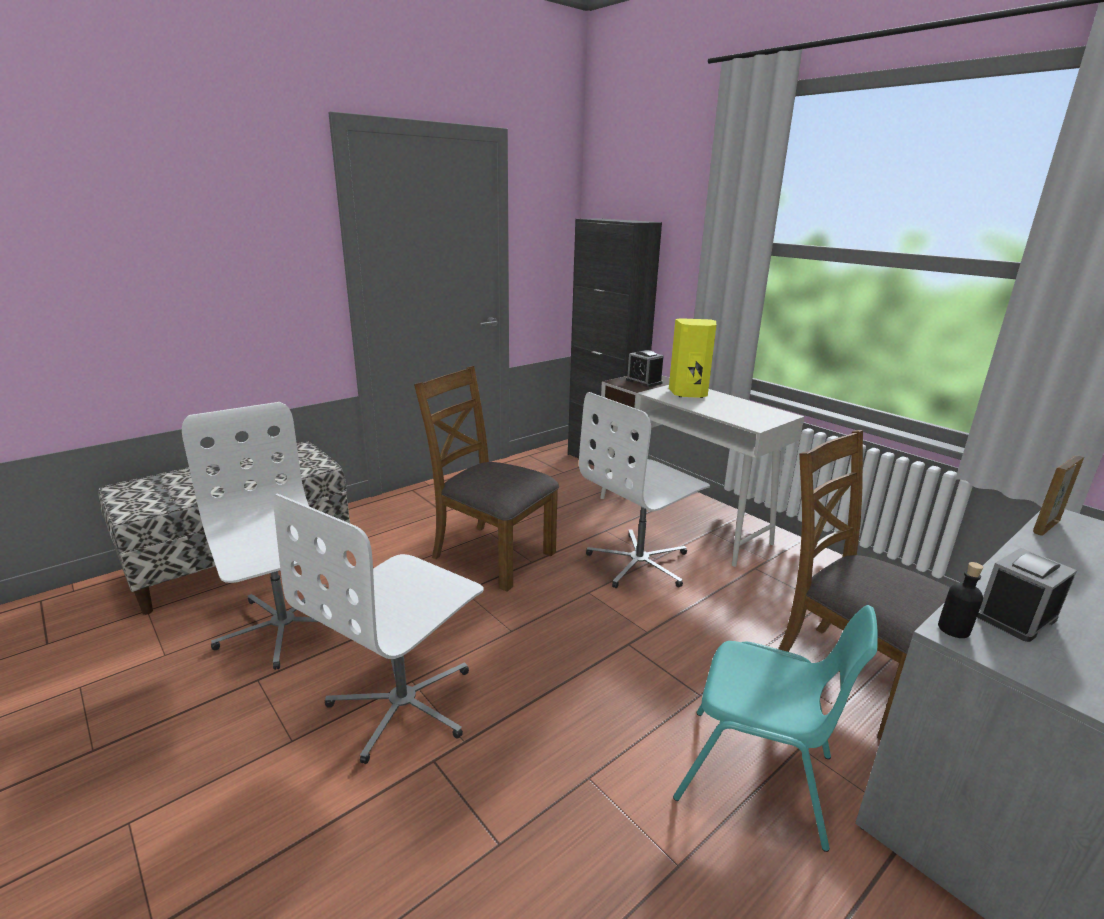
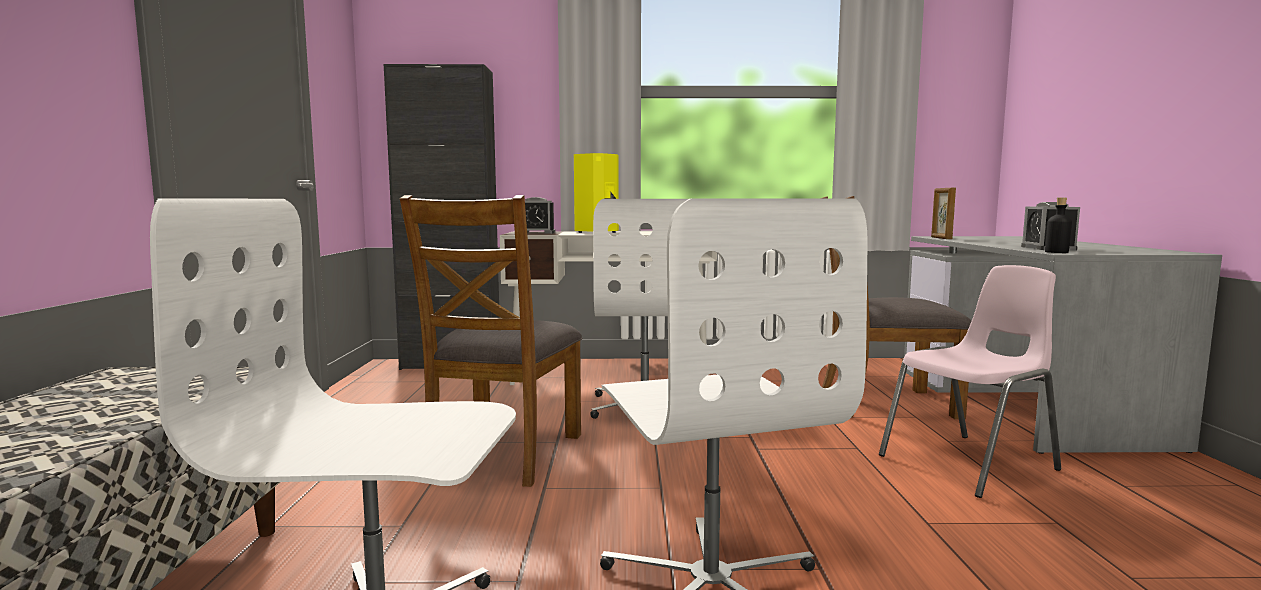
camera: 50 degrees left, 15 degrees down
brown chair [414,366,559,592] -> brown chair turned 60 degrees counterclockwise [400,195,582,487]
turquoise chair [673,605,878,852] -> pink chair [879,265,1061,498]

